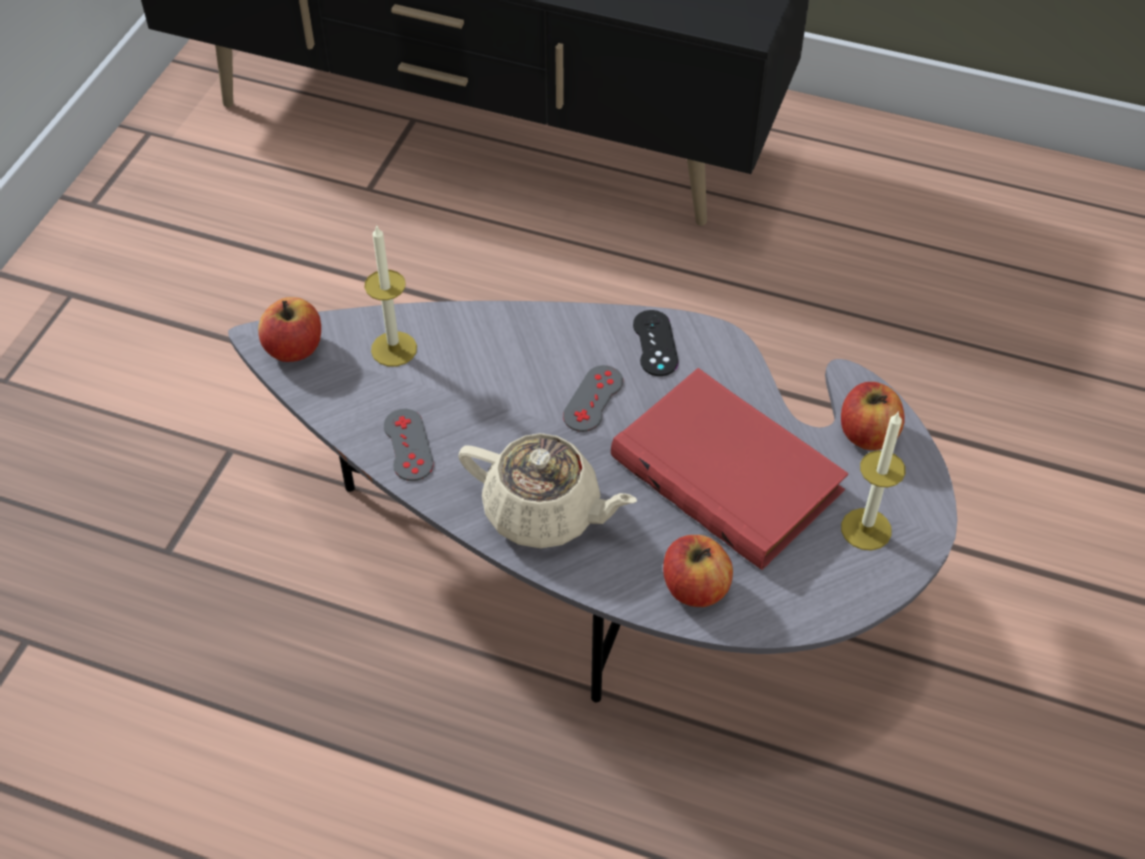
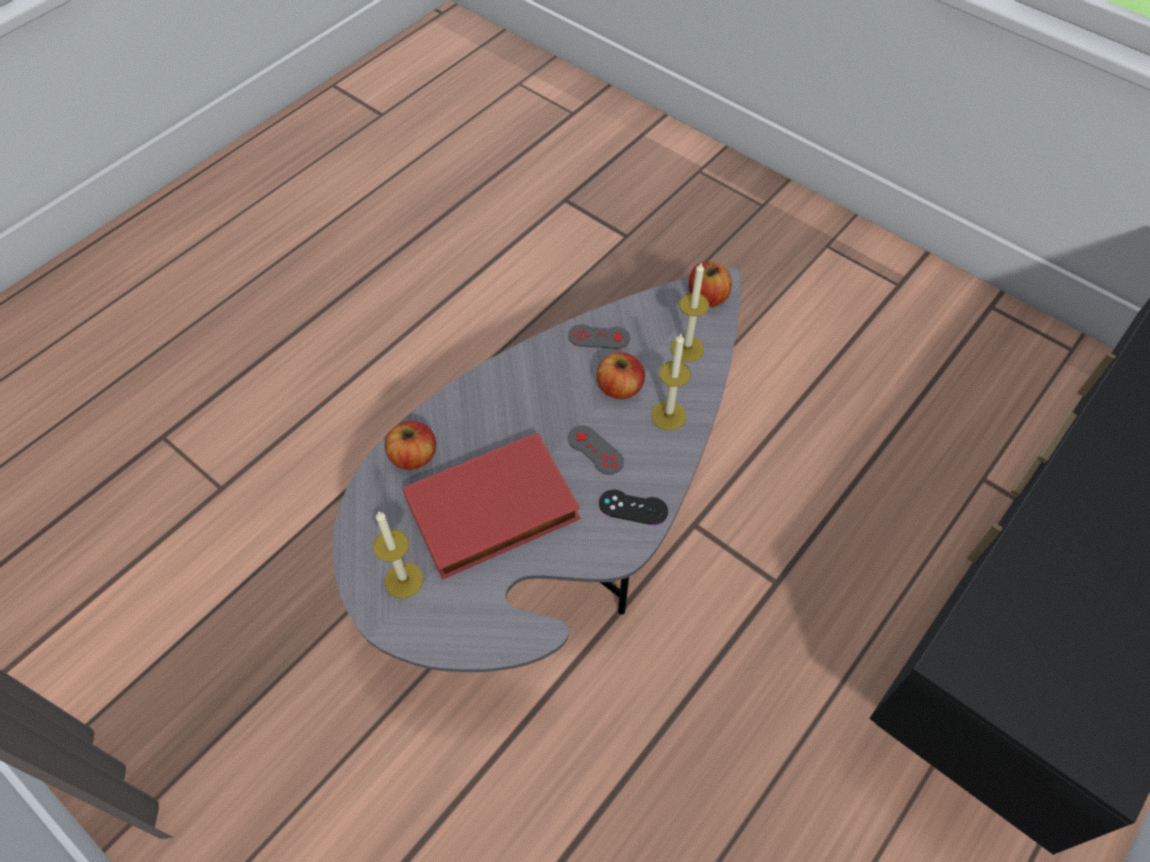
camera: 110 degrees right, 5 degrees up
beige teapot [458,433,637,548] -> none
apple [841,382,905,450] -> apple moved to [596,353,645,399]
none -> candle [651,334,691,430]

